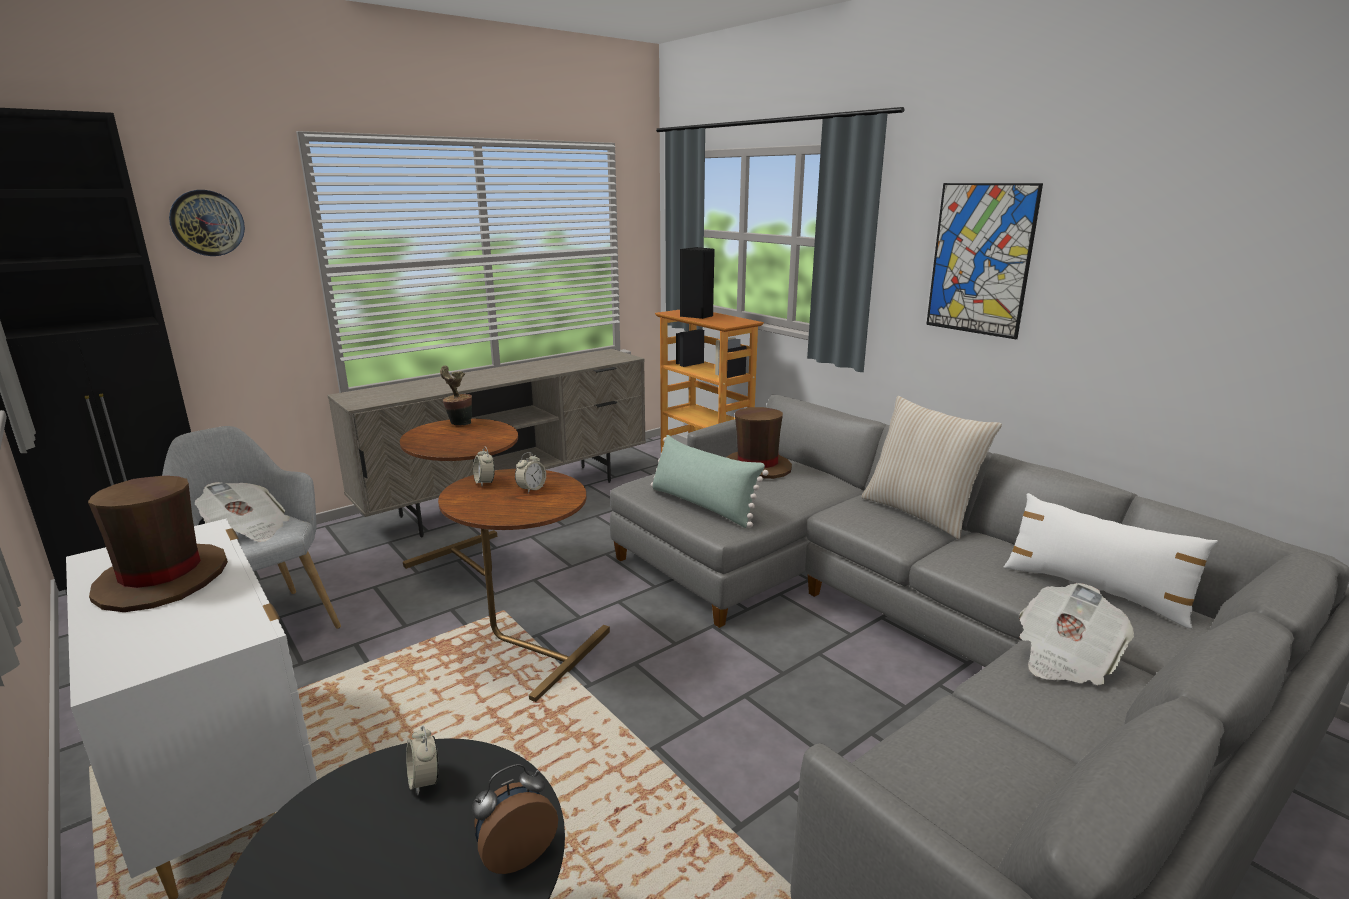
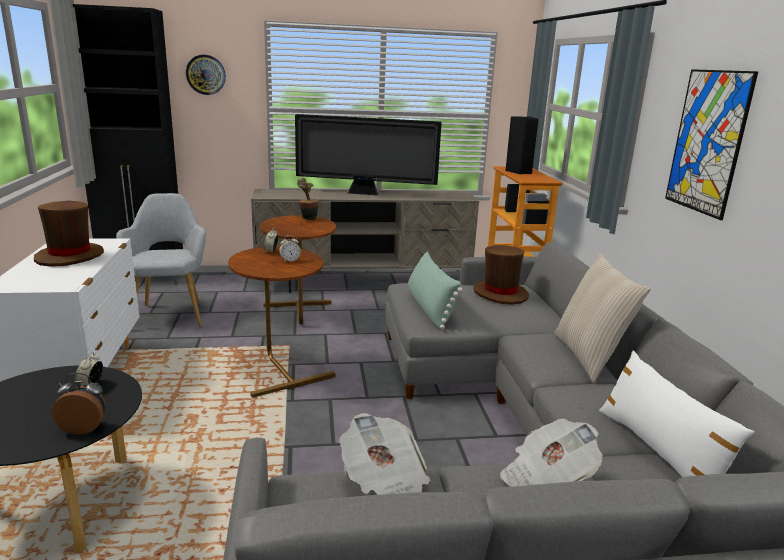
camera: 30 degrees right, 0 degrees up
newspaper [195,482,290,542] -> newspaper moved to [339,413,430,495]
none -> television [295,114,442,195]

